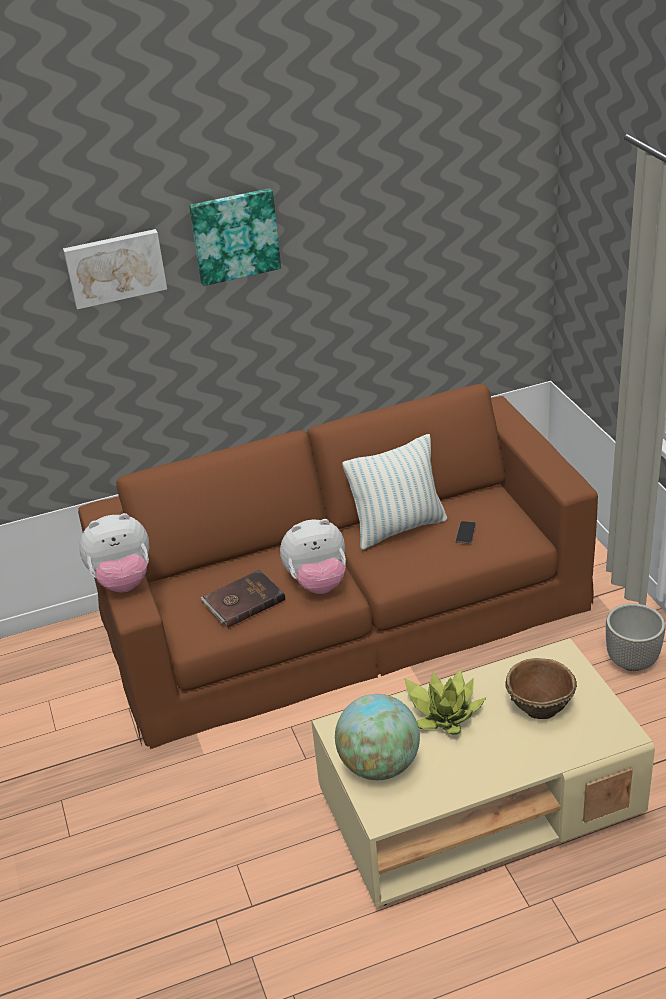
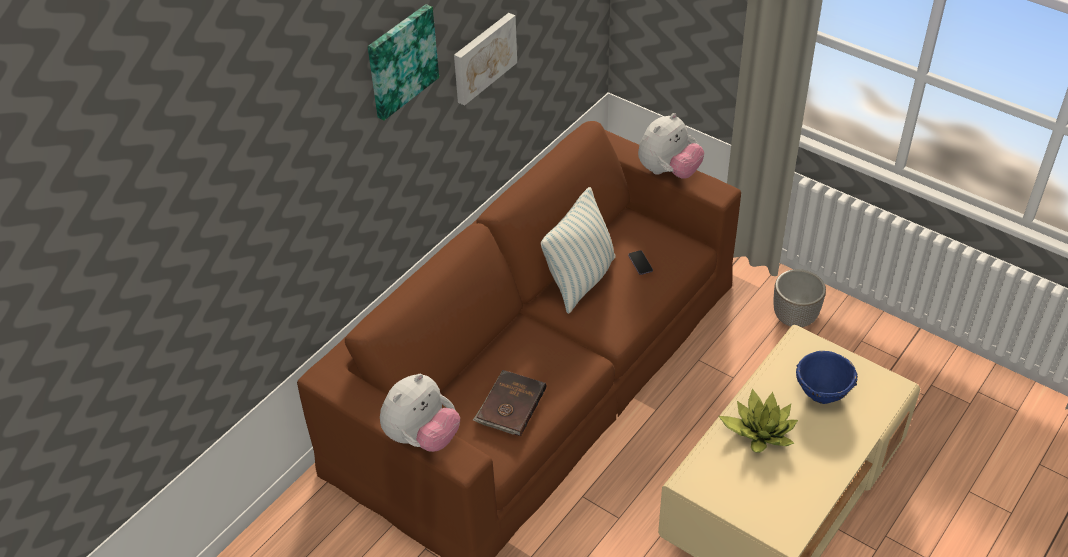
camera: 35 degrees left, 10 degrees up
picture [63,229,167,309] -> picture moved to [454,13,517,106]
plush toy [280,519,346,594] -> plush toy moved to [638,113,705,179]
globe [335,694,420,780] -> none
brown bowl [505,658,577,719] -> blue bowl [796,351,858,404]

